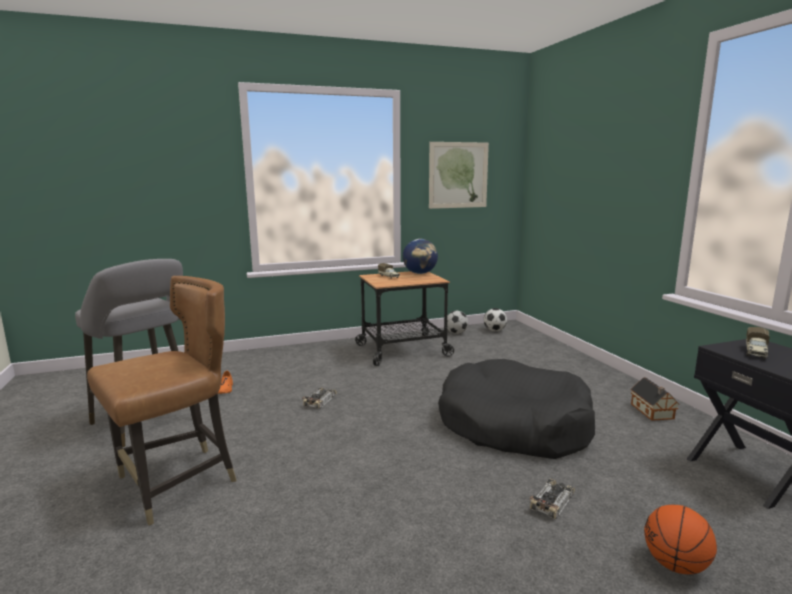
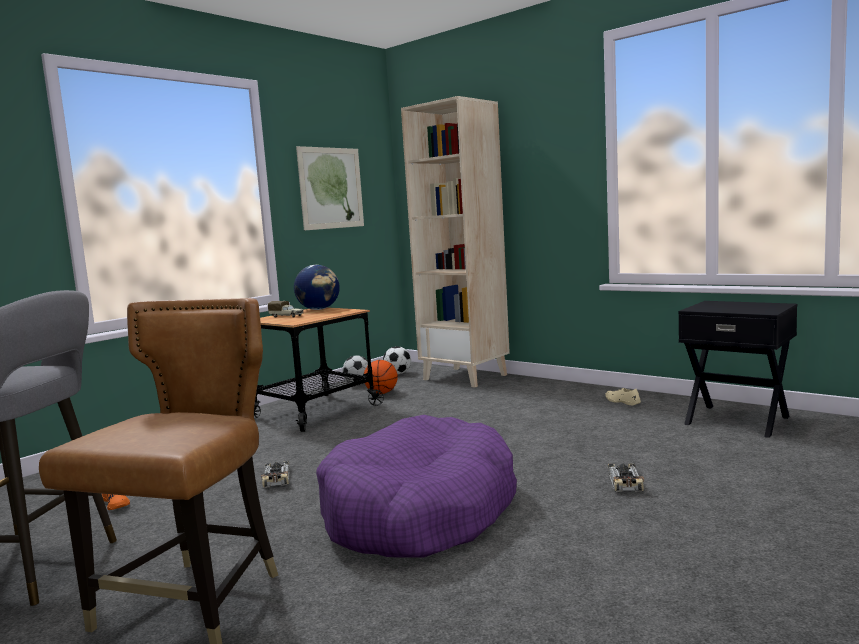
camera: 30 degrees left, 5 degrees down
black dog bed [438,359,595,459] -> none
toy house [630,377,680,421] -> beige shoe [605,388,641,405]
basketball [644,505,717,574] -> basketball moved to [364,360,398,394]
toy truck [746,327,770,359] -> none
none -> purple dog bed [316,415,517,558]
none -> beige bookcase [401,96,510,388]

